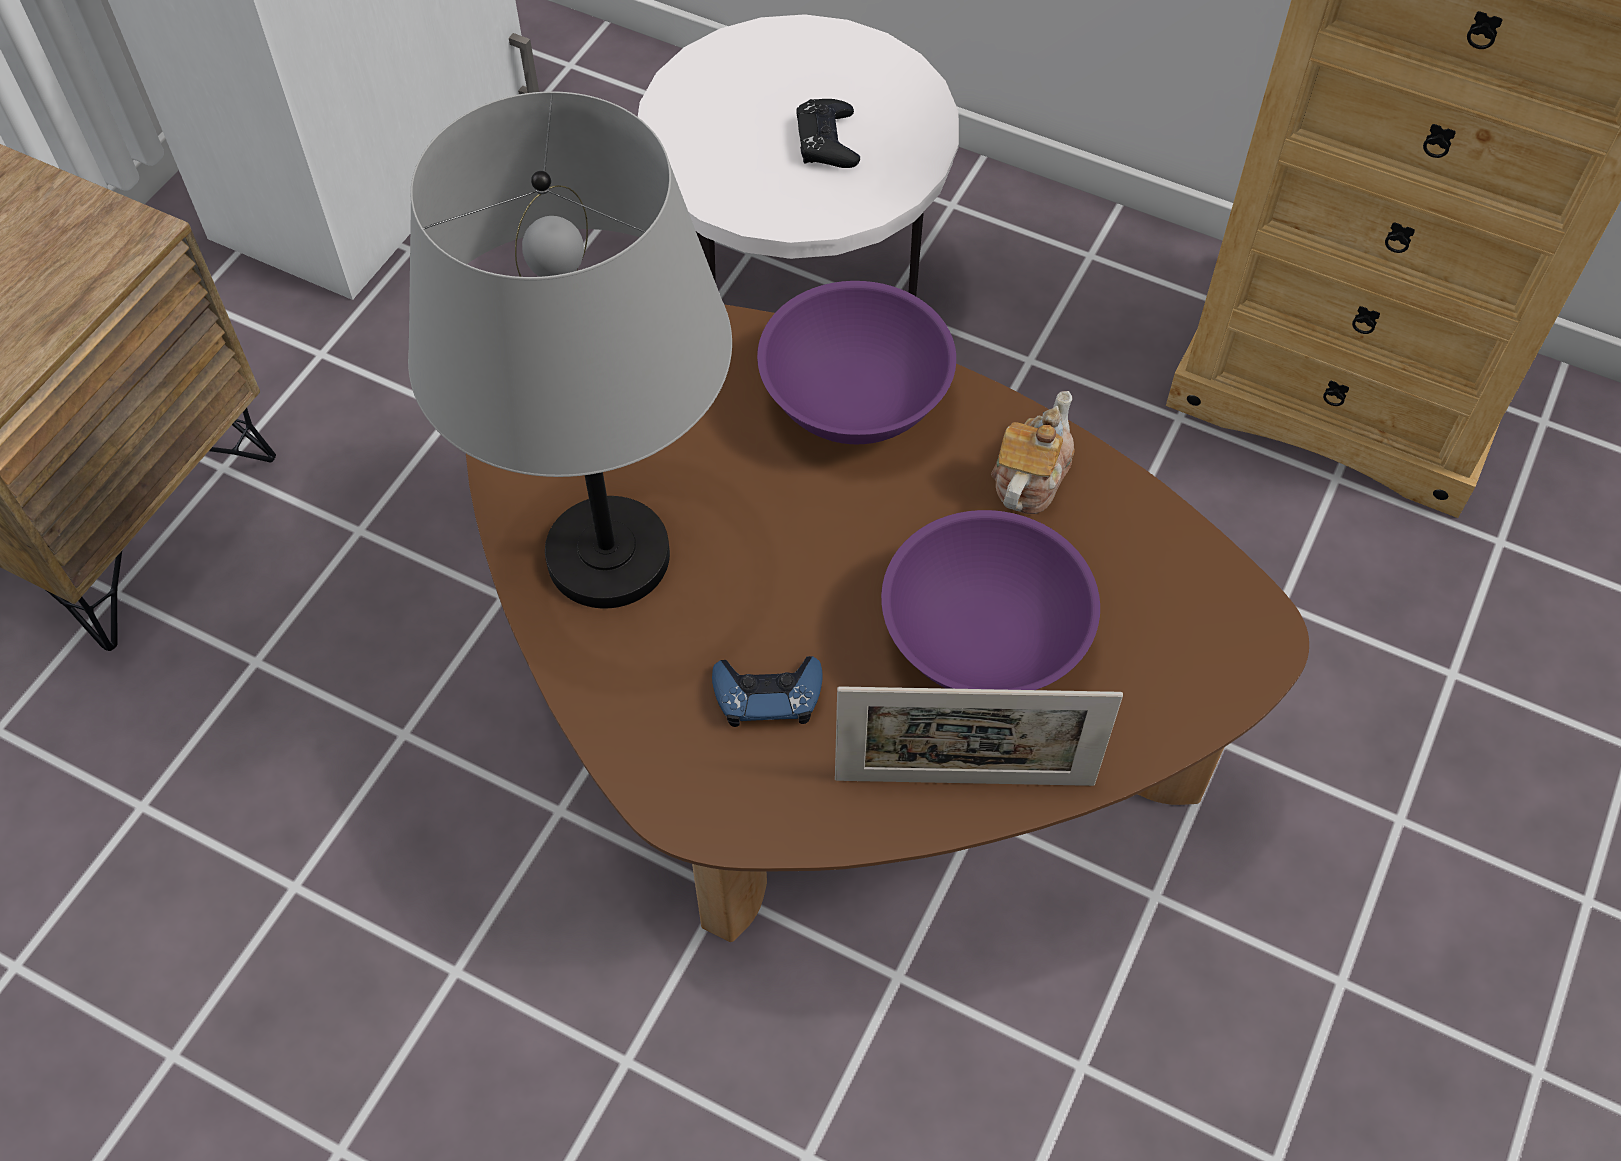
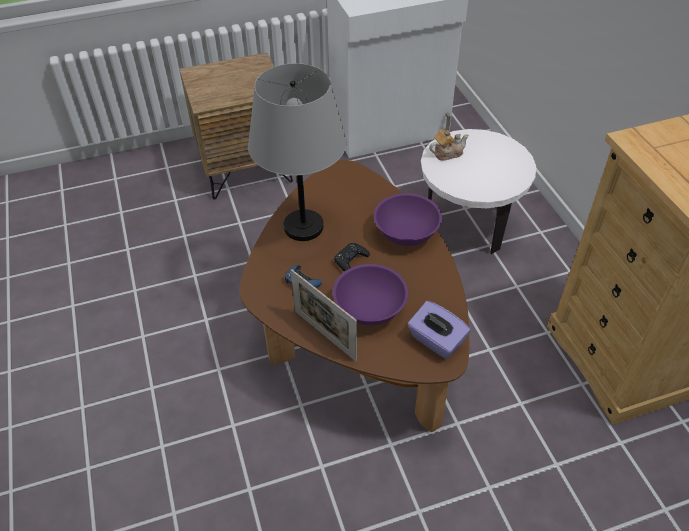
camera: 45 degrees right, 10 degrees down
black game controller [796,99,860,168] -> black game controller moved to [334,243,370,272]
teapot [991,391,1075,514] -> teapot moved to [429,129,469,161]
none -> purple tissue box [408,301,470,359]

